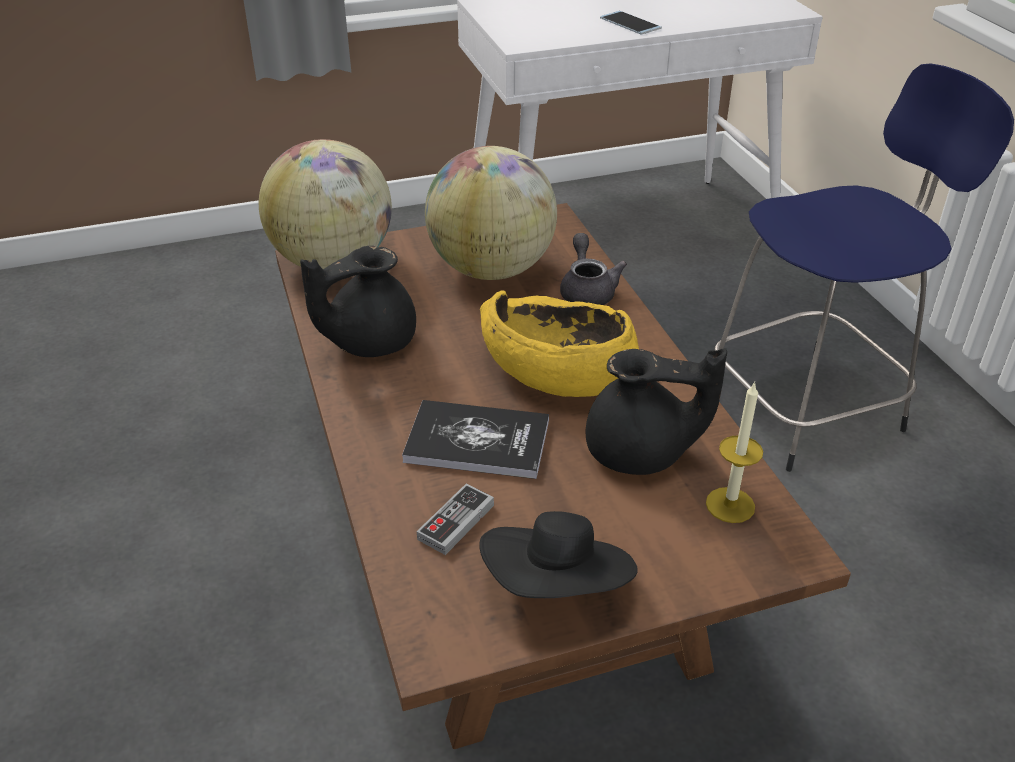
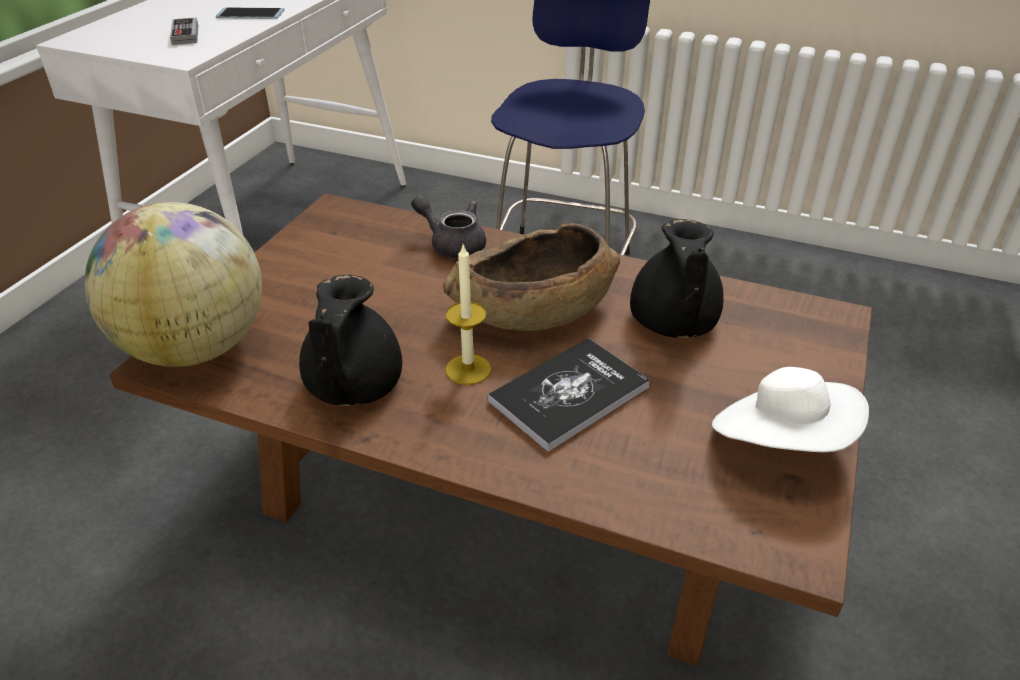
camera: 50 degrees left, 0 degrees up
game controller [417,484,494,555] -> game controller moved to [170,17,199,45]
globe [425,146,557,280] -> none
black hat [479,511,638,598] -> white hat [712,367,869,452]
yellow bowl [480,290,639,397] -> brown bowl [443,223,620,331]
black teapot [586,348,727,475] -> black teapot turned 135 degrees clockwise [630,219,724,338]
candle [706,382,763,523] -> candle moved to [446,245,491,385]

